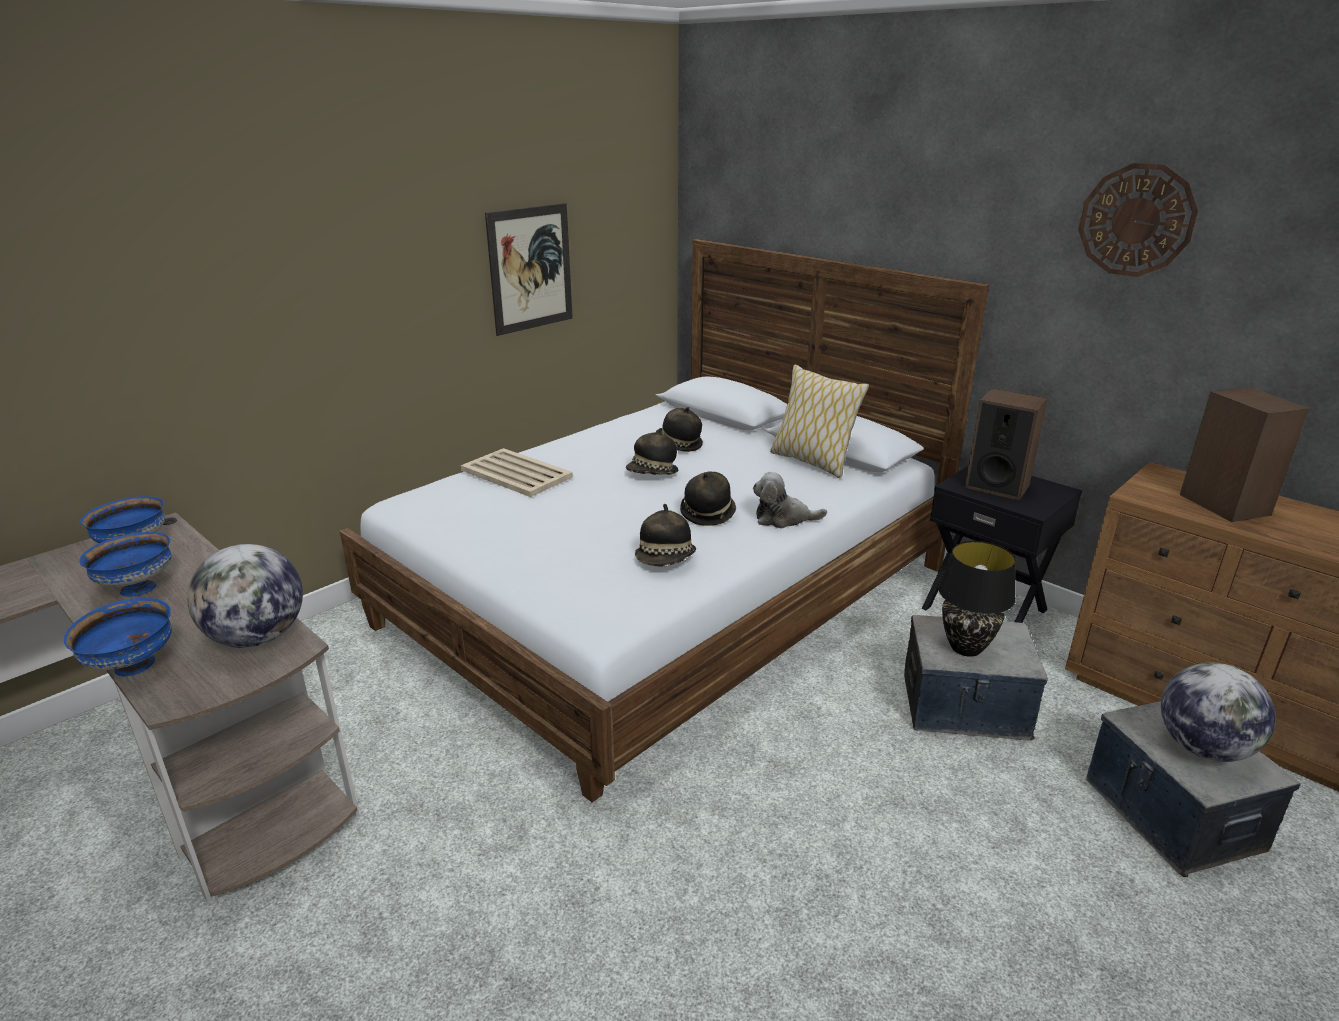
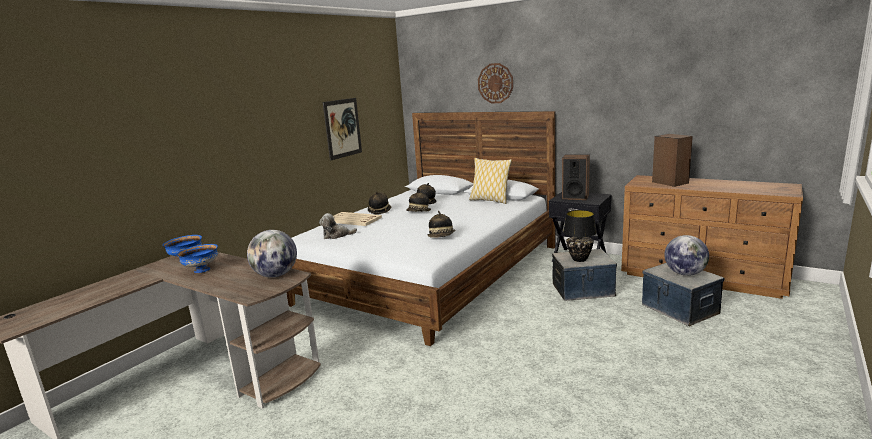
camera: 10 degrees left, 10 degrees down
blue bowl [64,598,172,676] -> none
hat [680,472,736,526] -> hat moved to [368,192,391,214]
plush toy [753,472,827,528] -> plush toy moved to [319,213,357,239]
wall clock [1078,163,1198,277] -> wall clock moved to [478,63,513,103]

